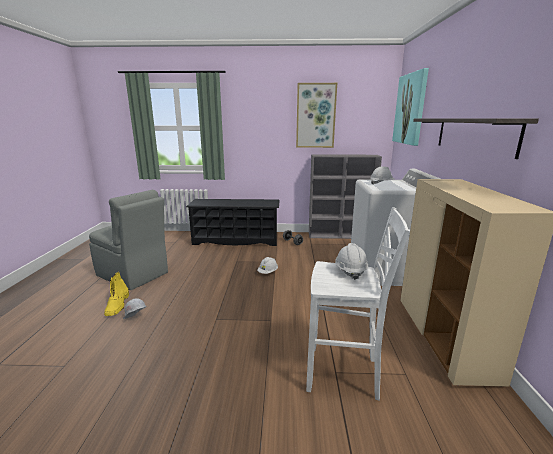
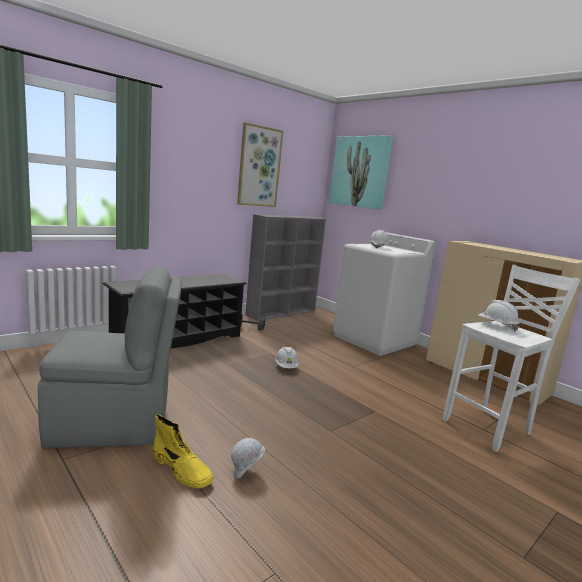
camera: 45 degrees left, 5 degrees down
shelf [413,118,539,159] -> none

